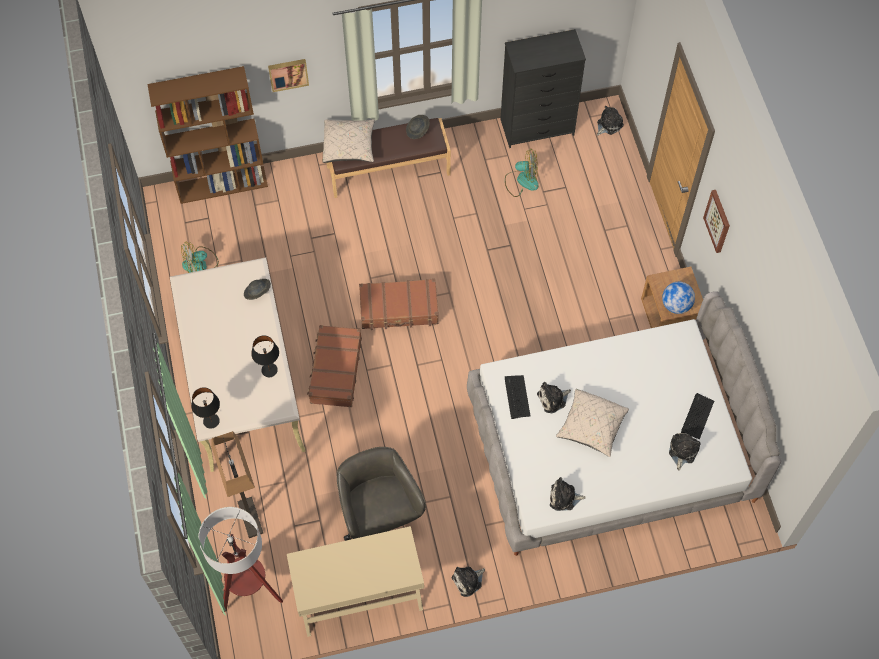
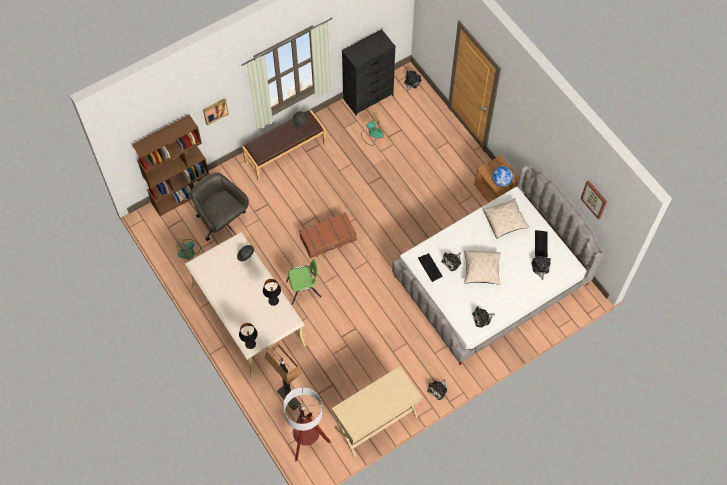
camera: 20 degrees left, 0 degrees up
brown suitcase [307,325,362,407] -> green chair [286,259,321,305]
beige pillow [322,119,375,163] -> beige pillow moved to [483,198,529,239]
grey office chair [337,447,426,541] -> grey office chair moved to [190,172,249,241]
picture [703,190,730,253] -> picture moved to [581,180,607,219]

